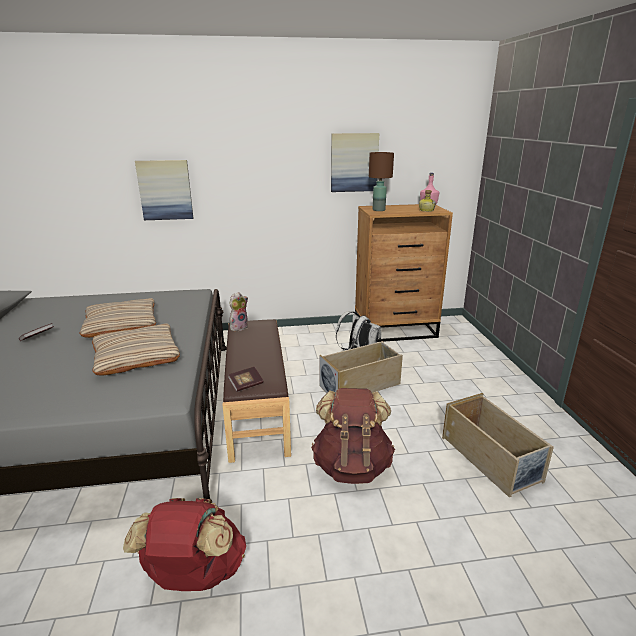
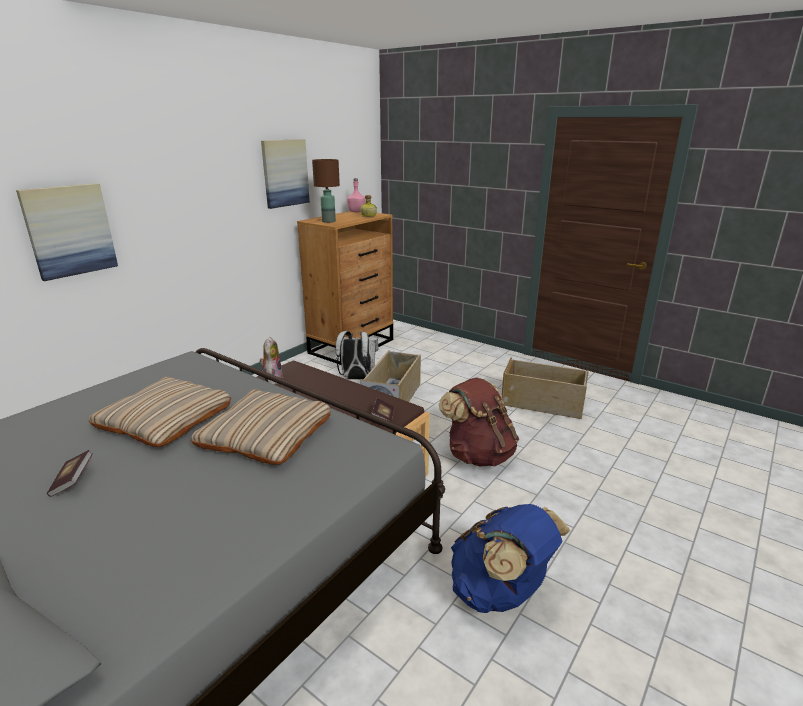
camera: 45 degrees left, 0 degrees up
red backpack [123,498,246,591] -> blue backpack [451,504,570,613]

